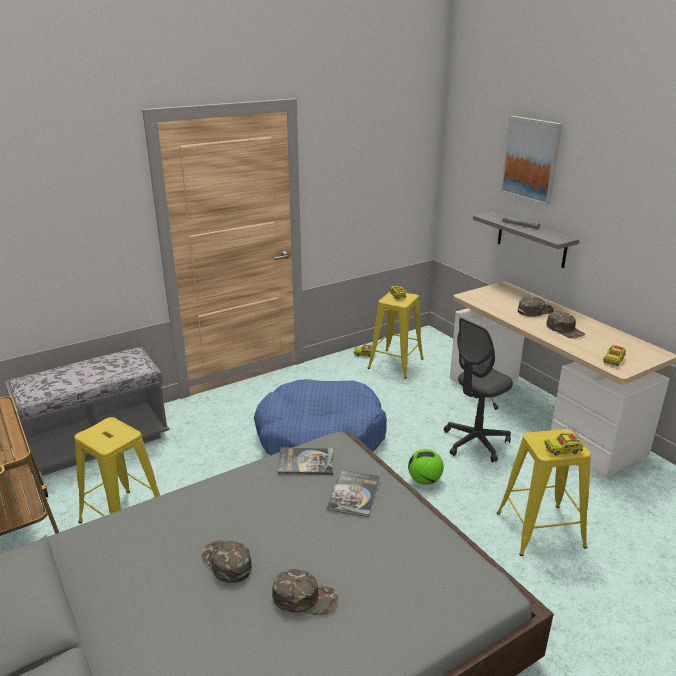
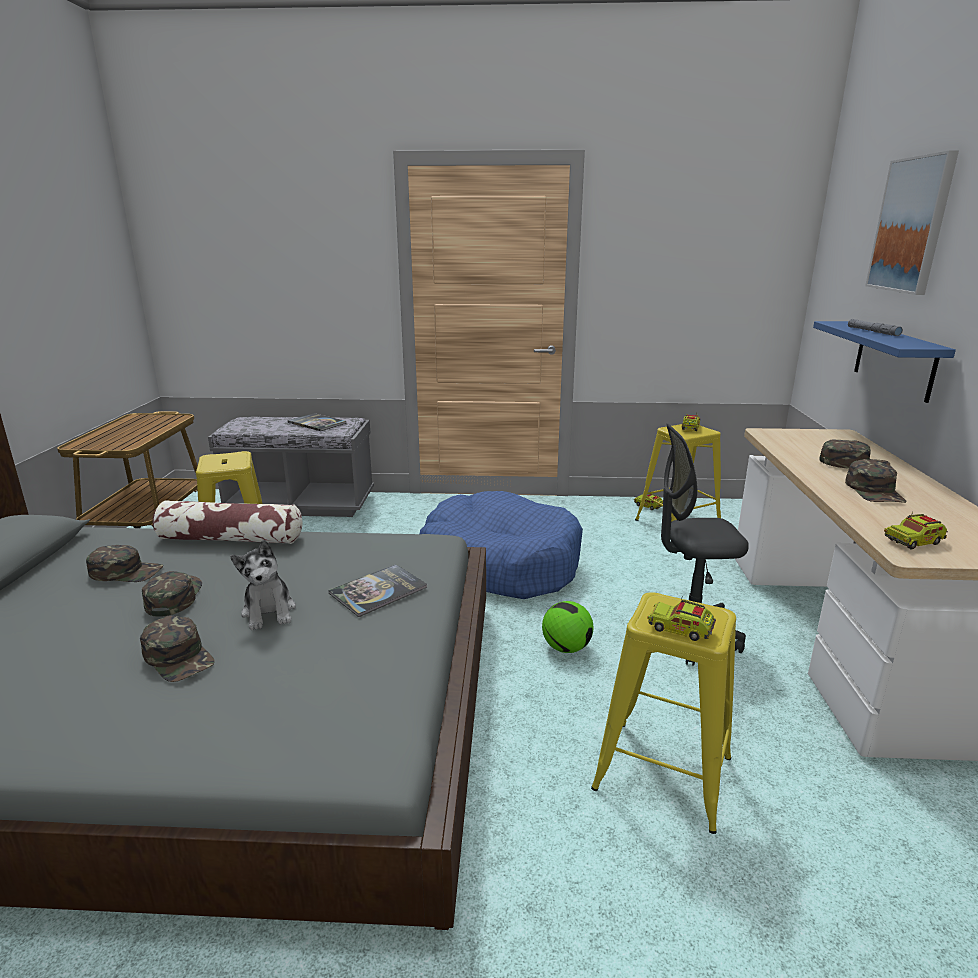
camera: 35 degrees right, 5 degrees down
book [278,448,333,475] -> book moved to [288,413,346,431]
grey shelf [473,212,580,268] -> blue shelf [813,321,956,403]
none -> green cap [86,545,163,582]
none -> pillow [153,500,303,544]
none -> plush toy [231,540,296,630]

